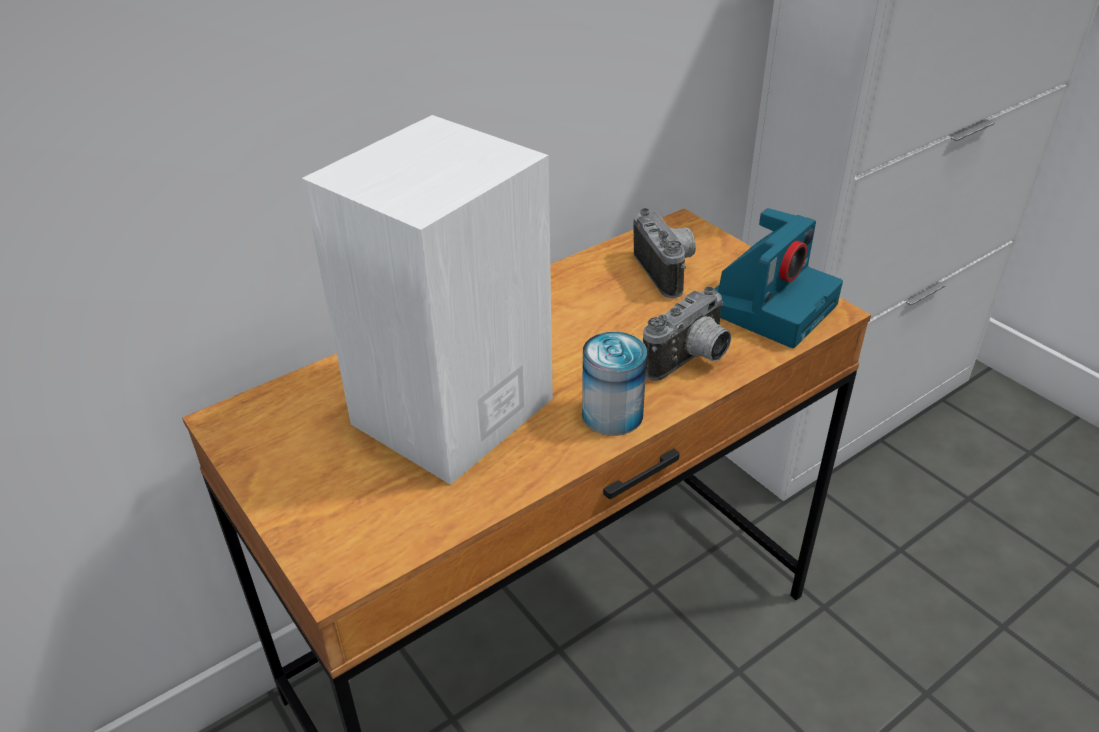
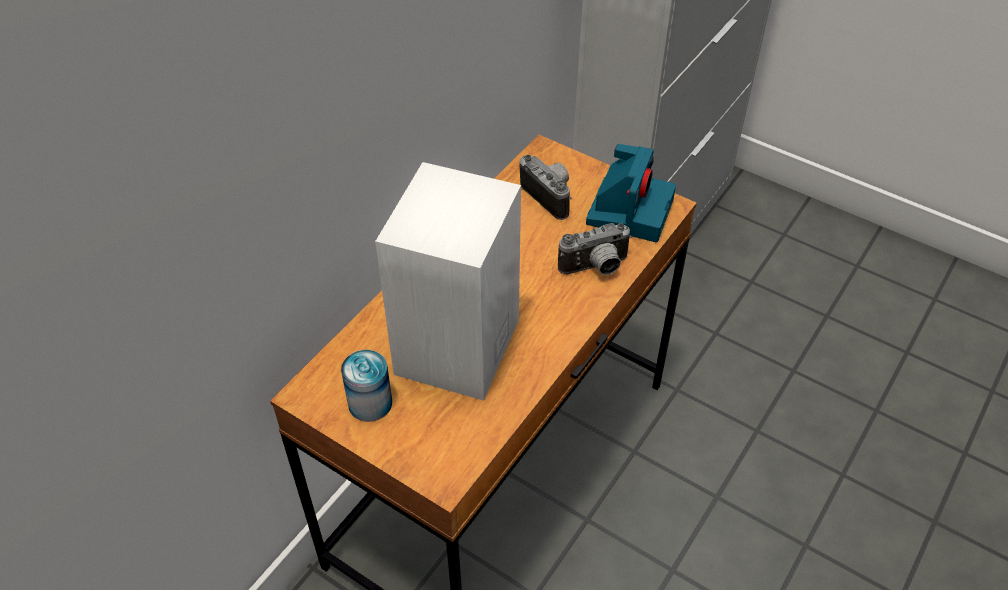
camera: 20 degrees left, 10 degrees up
can [582,332,647,436] -> can moved to [341,350,392,422]
camera [643,286,731,381] -> camera turned 45 degrees clockwise [558,223,632,275]

